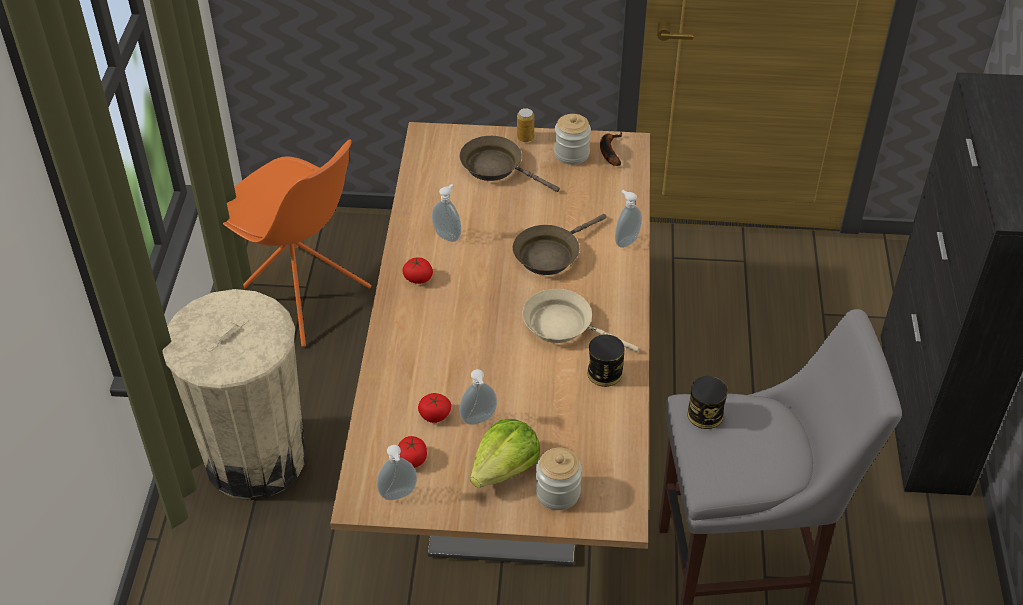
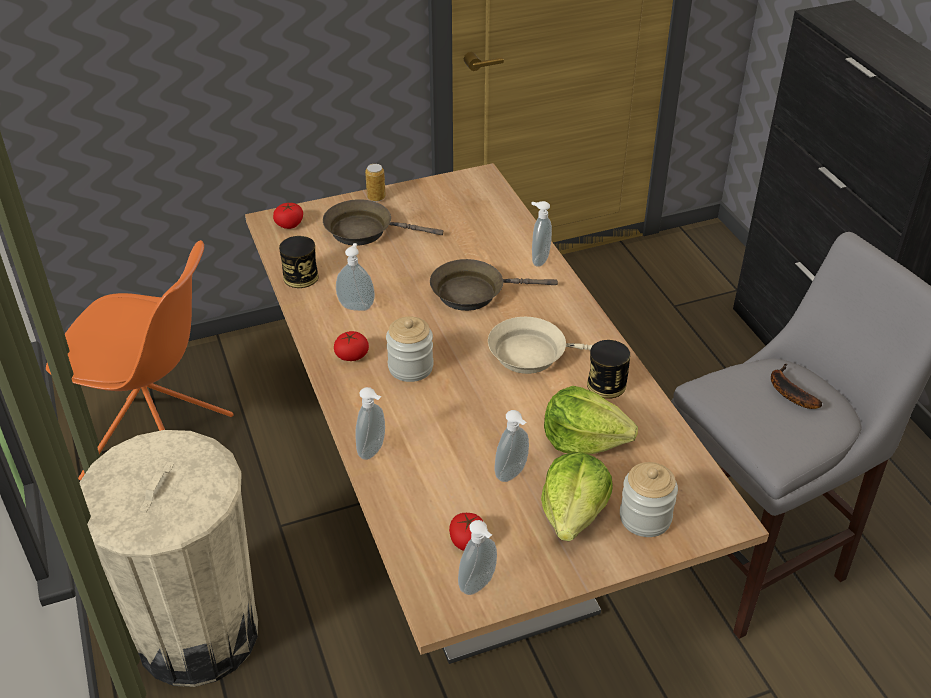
camera: 25 degrees left, 5 degrees down
tomato [418,393,451,423] -> tomato moved to [273,203,303,229]
brown frying pan [513,214,607,275] -> brown frying pan turned 60 degrees clockwise [430,259,558,311]
jar [554,114,591,165] -> jar moved to [386,317,434,382]
banana [600,132,623,166] -> banana moved to [771,364,822,409]
can [687,376,728,429] -> can moved to [279,236,319,288]
none -> soap dispenser [355,387,385,460]
none -> lettuce [544,386,638,454]

